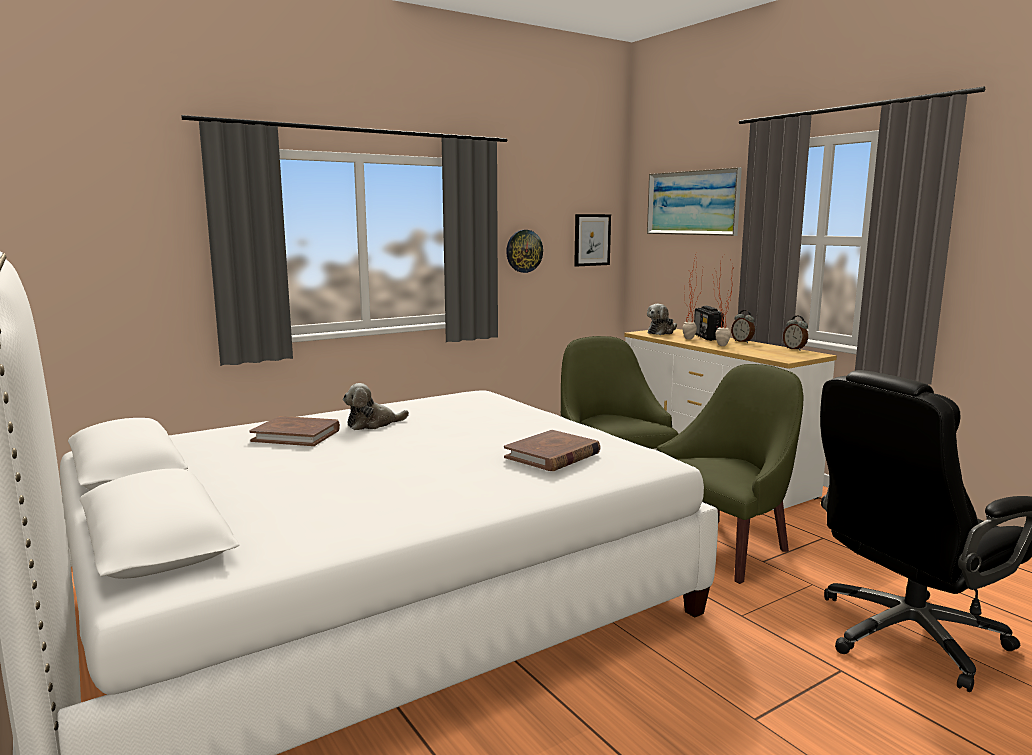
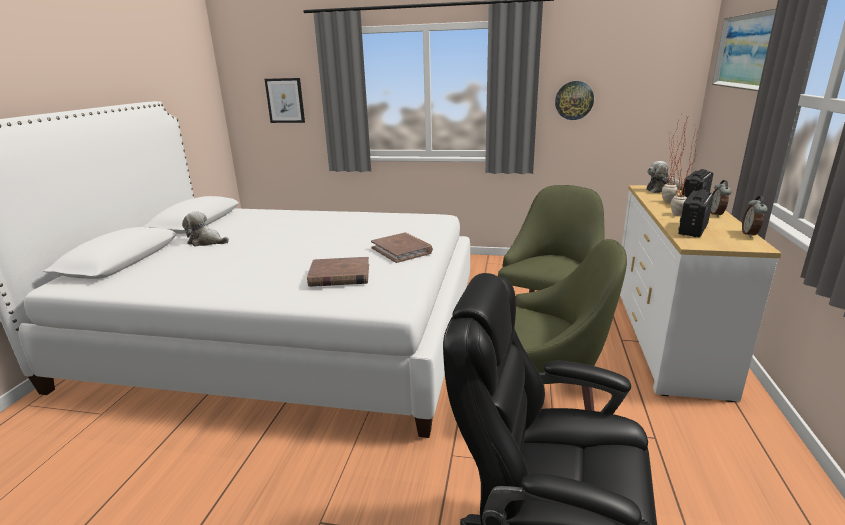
camera: 45 degrees right, 10 degrees up
brown book [249,416,340,446] -> brown book moved to [371,233,433,263]
plush toy [343,383,409,430] -> plush toy moved to [182,211,229,246]
picture [574,214,611,266] -> picture moved to [265,78,305,123]
none -> radio [678,189,714,237]

